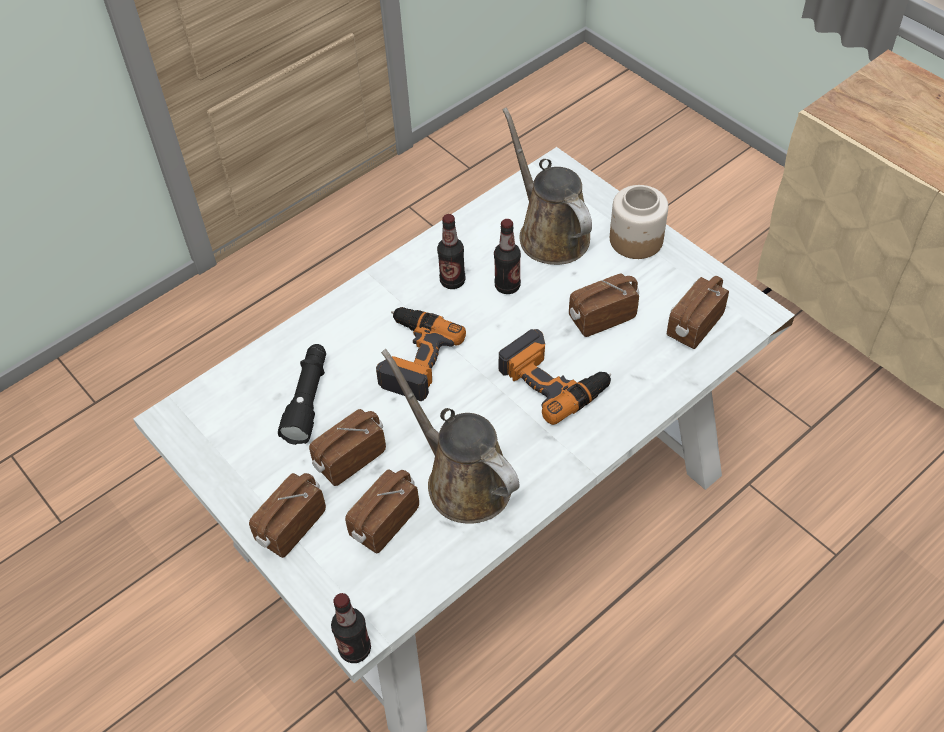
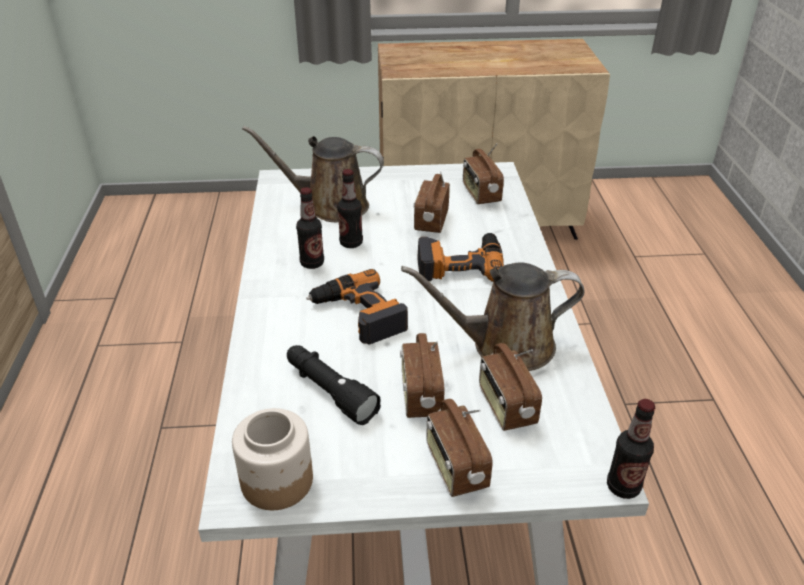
camera: 55 degrees left, 15 degrees down
jar [610,185,668,259] -> jar moved to [232,408,313,510]

